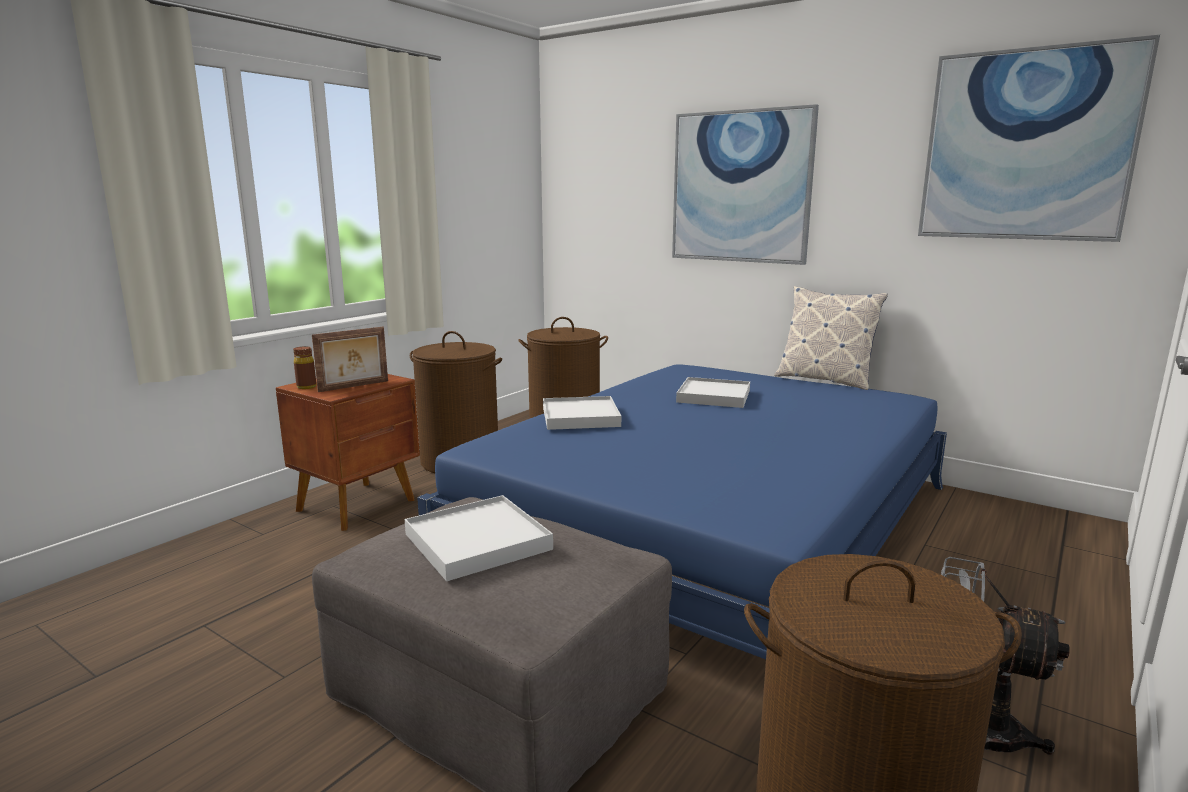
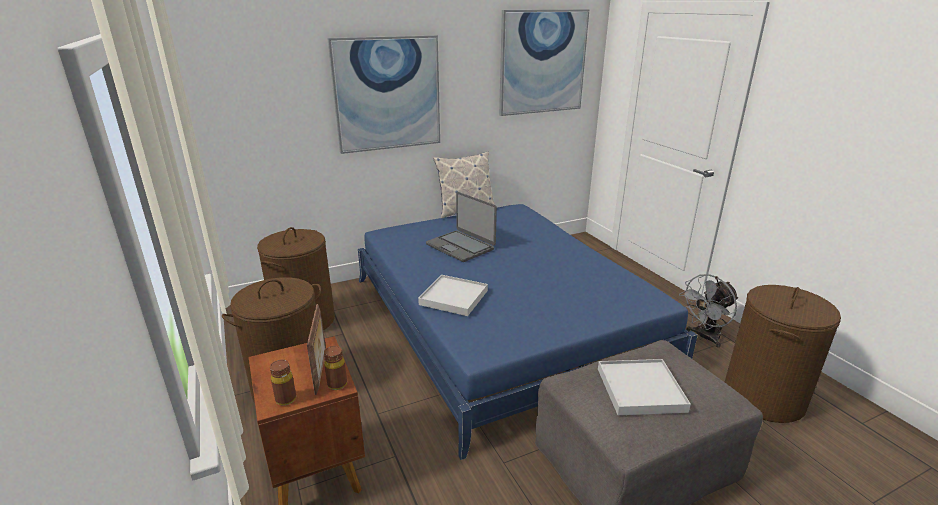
camera: 60 degrees left, 10 degrees up
white tray [676,377,750,408] -> laptop [426,192,497,262]
none -> brown bottle [324,346,347,390]

